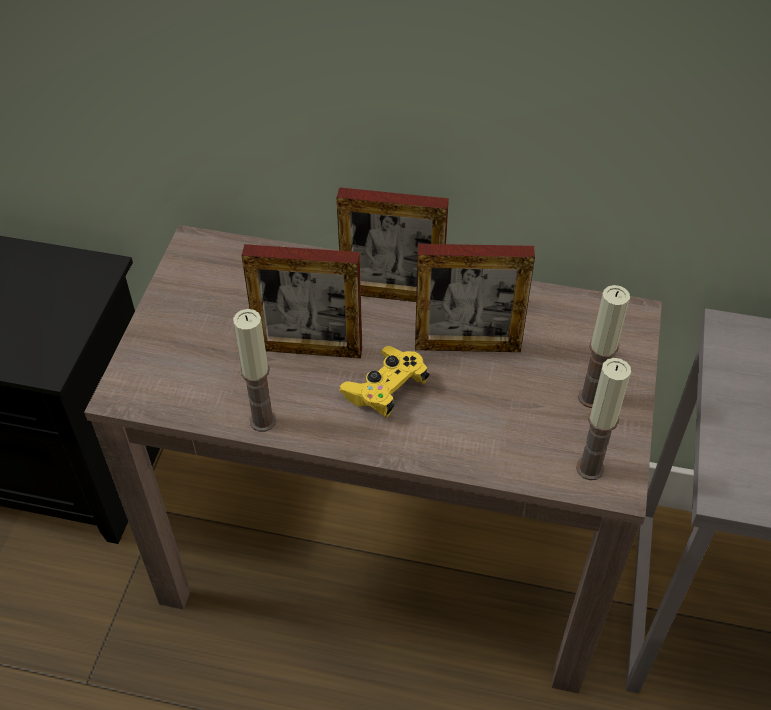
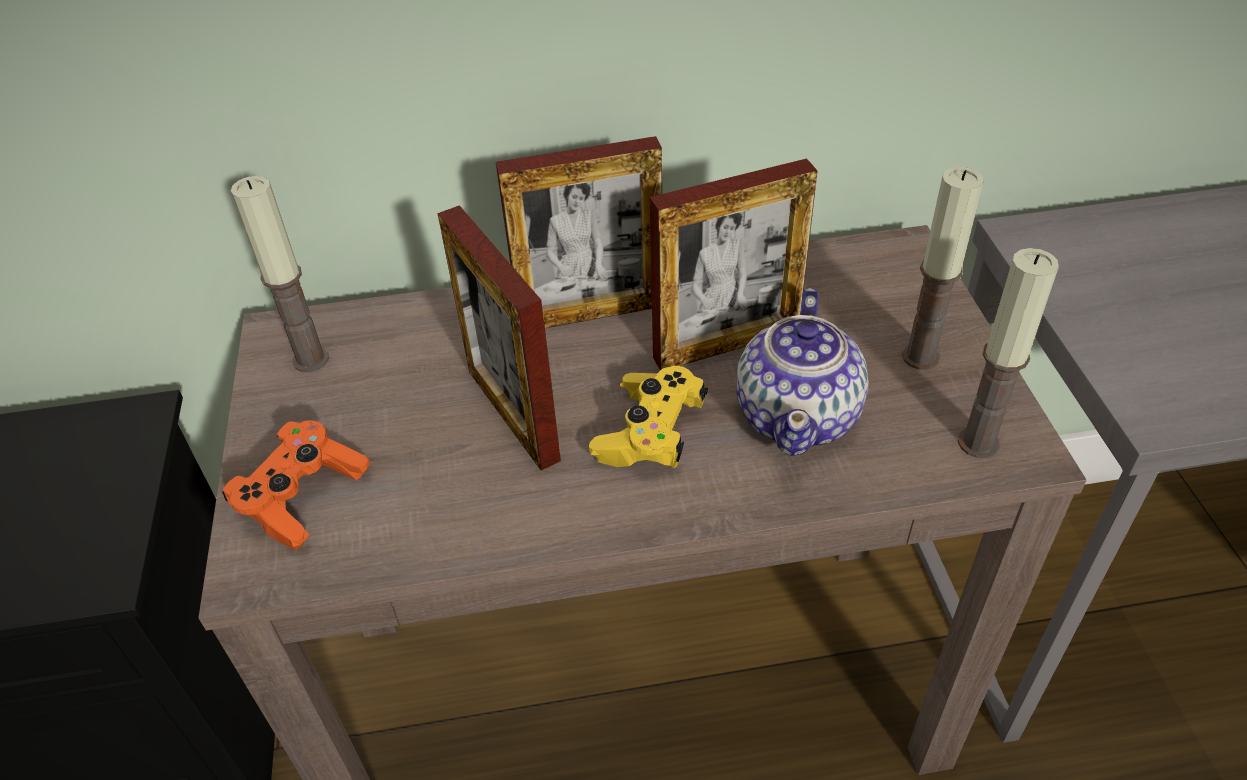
camera: 20 degrees left, 5 degrees down
candle [233,309,276,432] -> candle moved to [231,176,329,372]
picture frame [242,244,362,358] -> picture frame turned 75 degrees clockwise [437,205,561,470]
none -> orange game controller [222,420,370,551]
none -> teapot [736,288,869,456]

